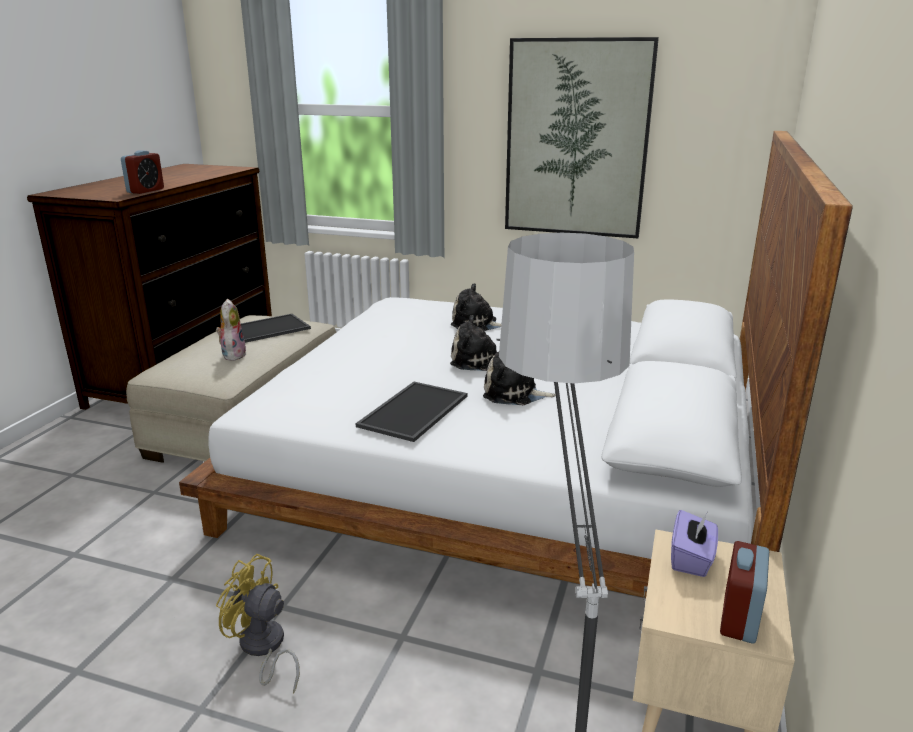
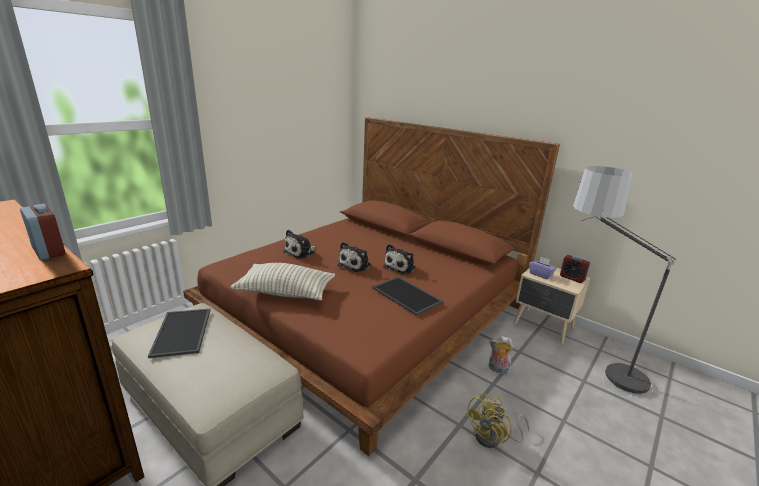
camera: 70 degrees left, 0 degrees up
white bed [179,131,853,598] -> brown bed [183,118,560,456]
plush toy [216,299,246,361] -> plush toy moved to [489,336,513,374]
picture [505,37,659,238] -> none
none -> pillow [230,263,335,301]

